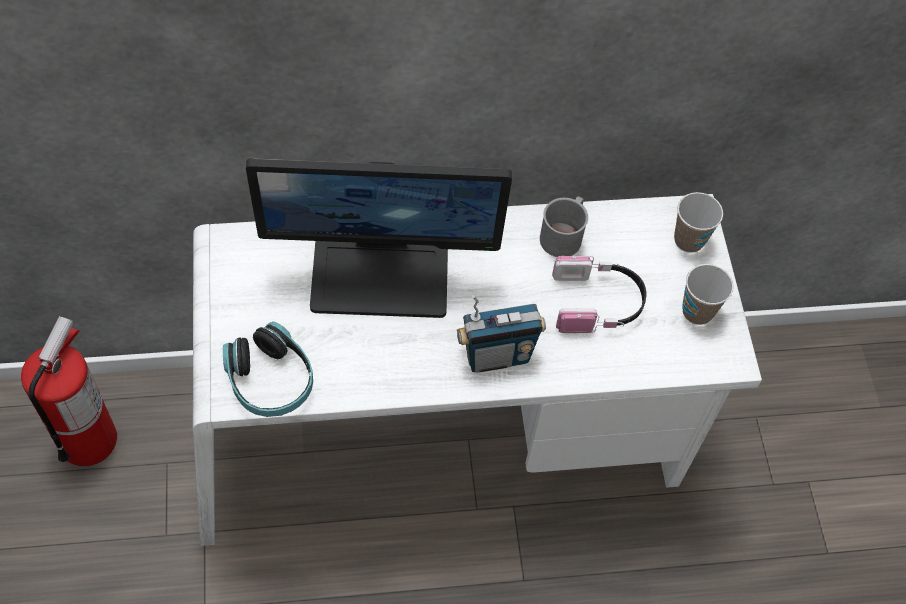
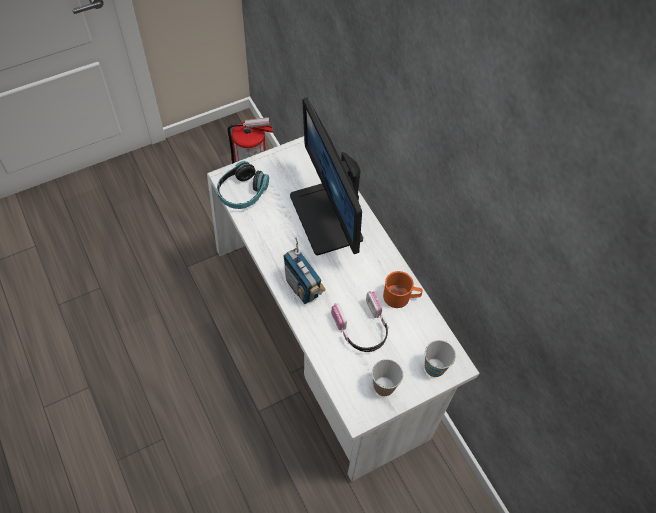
camera: 70 degrees right, 0 degrees up
grey mug [540,196,588,257] -> orange mug [383,271,422,308]

